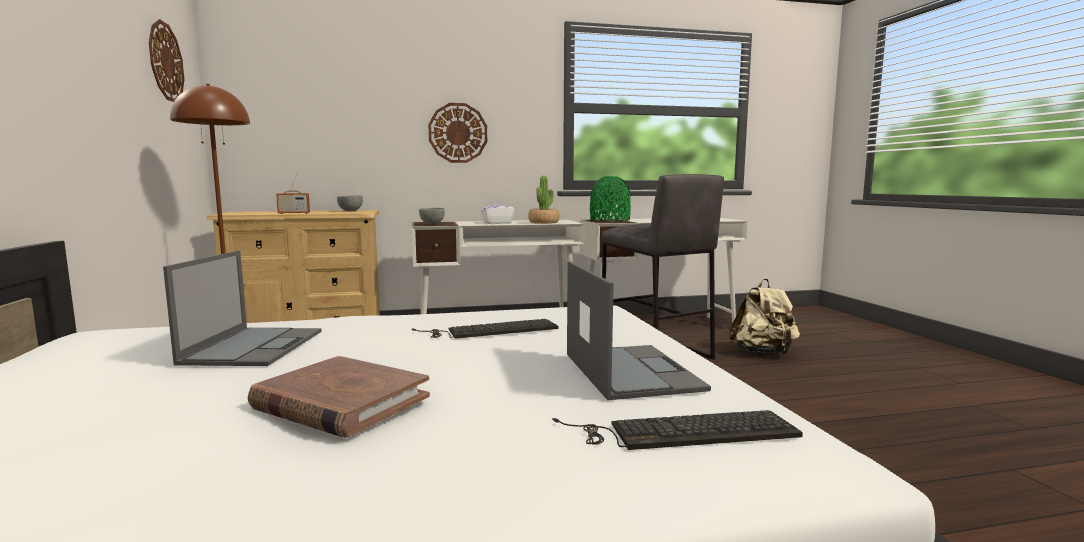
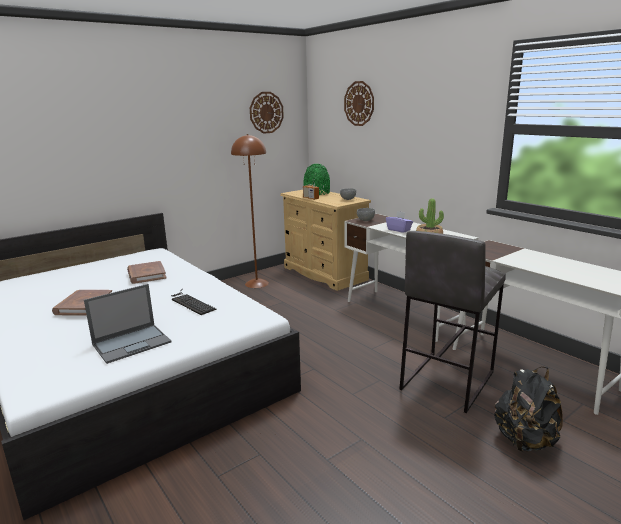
camera: 65 degrees right, 10 degrees up
laptop [163,250,322,366] -> brown book [127,261,167,284]
wall clock [428,103,487,163] -> wall clock moved to [344,81,374,126]
white tissue box [481,200,514,224] -> purple tissue box [386,211,413,233]
keyboard [552,410,803,450] -> none
green vase [590,176,631,222] -> green vase moved to [303,164,330,195]
beige backpack [729,279,800,354] -> black backpack [494,367,563,452]

